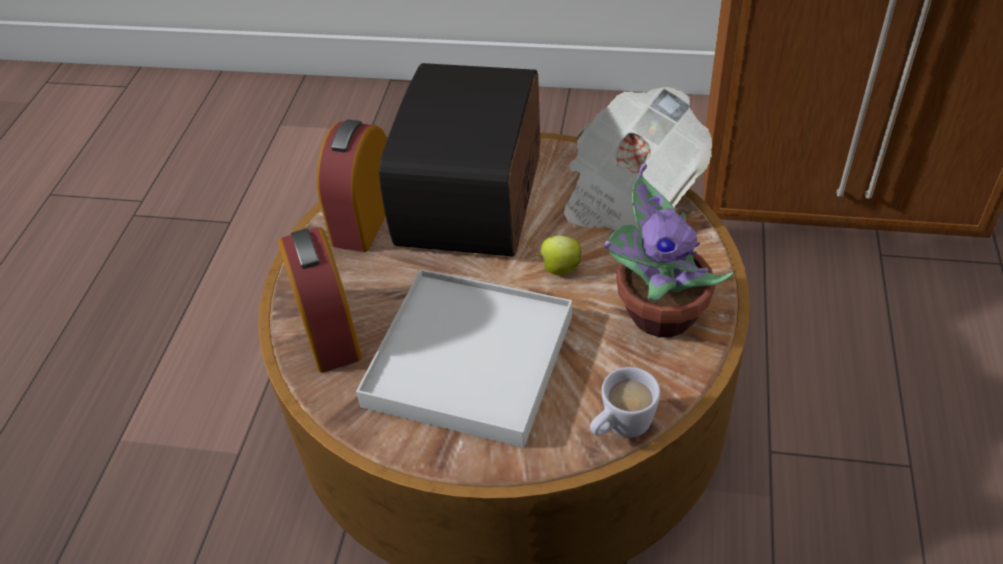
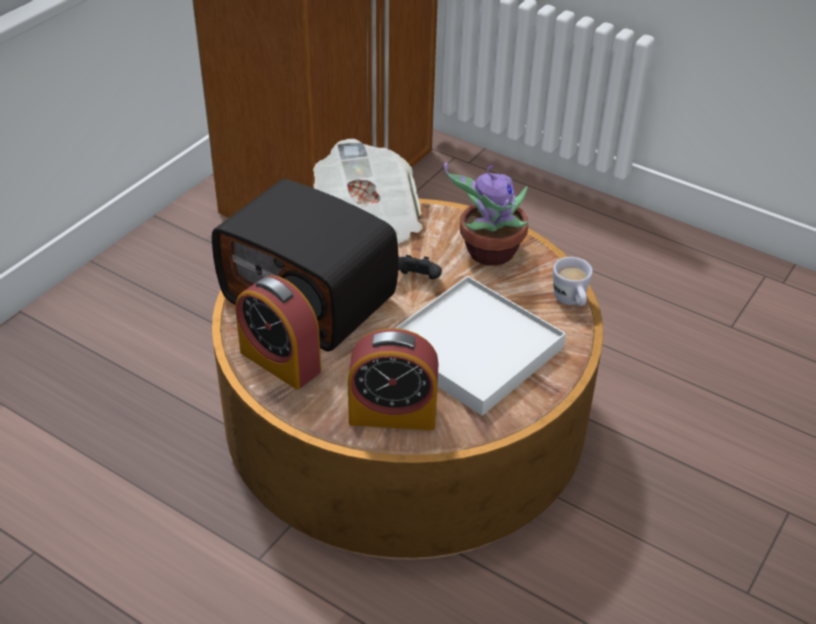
camera: 70 degrees left, 5 degrees down
apple [537,235,582,275] -> black game controller [398,255,442,280]

